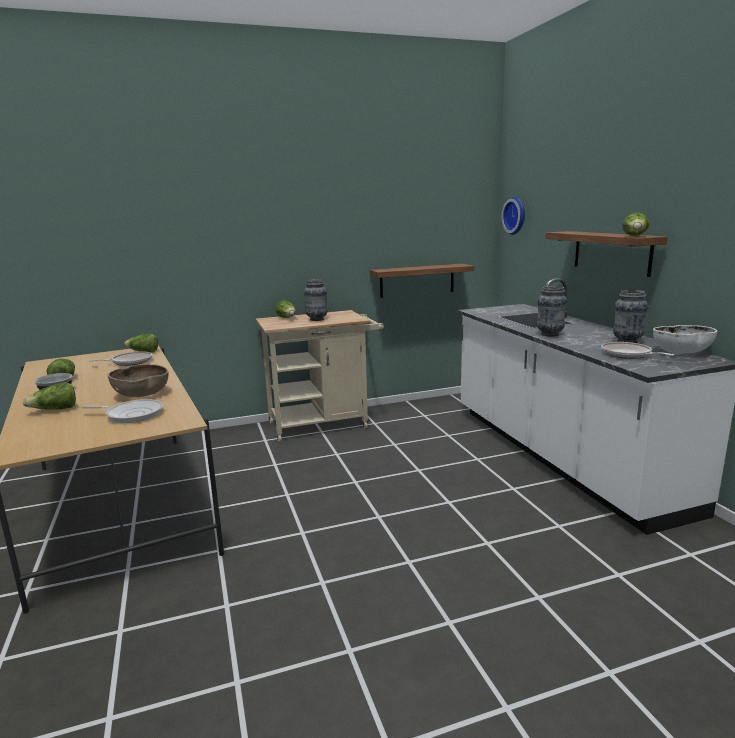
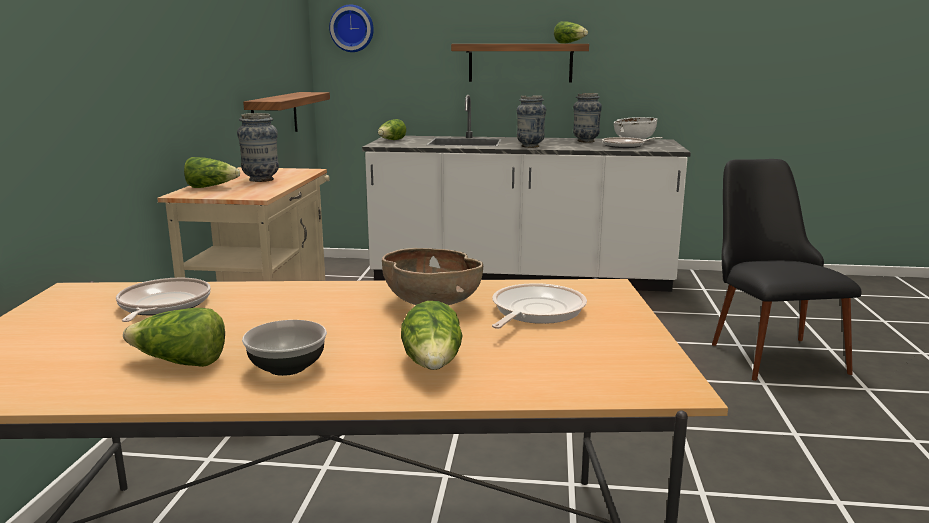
camera: 65 degrees left, 0 degrees up
lettuce [124,334,158,353] -> lettuce moved to [378,119,406,140]
none -> black chair [712,159,862,381]

